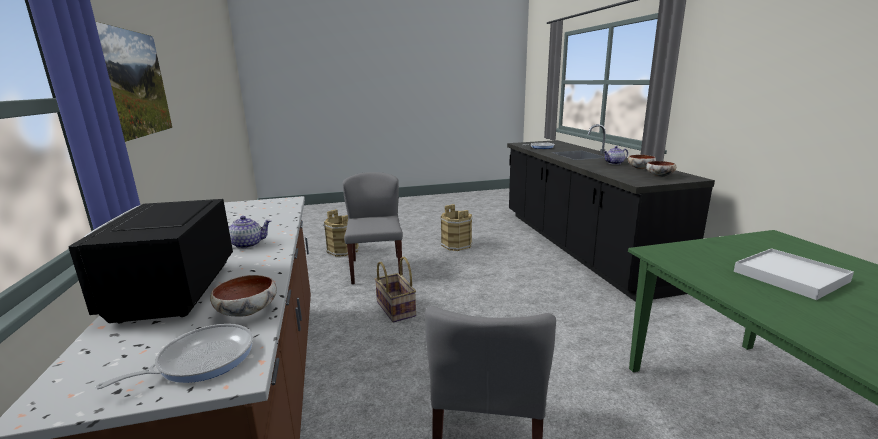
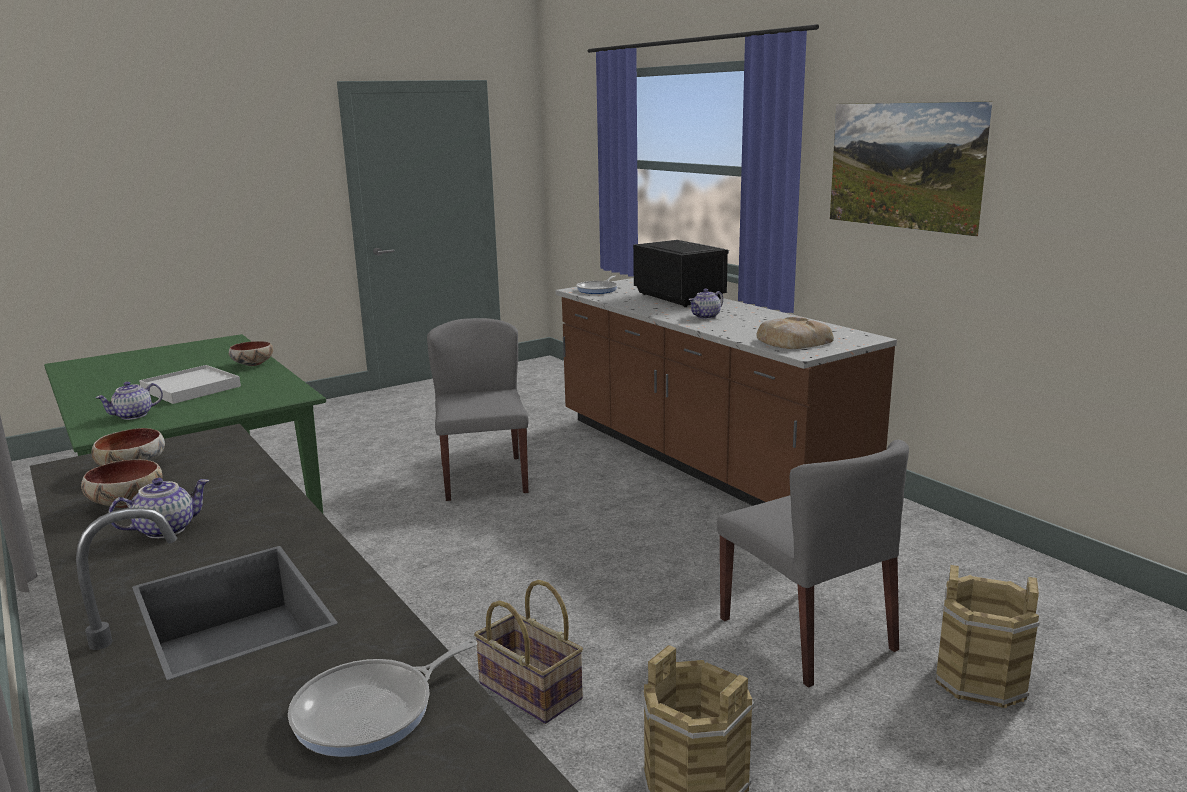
camera: 160 degrees right, 0 degrees up
bowl [210,275,277,316] -> bowl moved to [229,341,273,366]
basket [375,257,416,323] -> basket moved to [474,580,583,724]
none -> teapot [95,381,163,420]
none -> bread [756,317,834,349]

